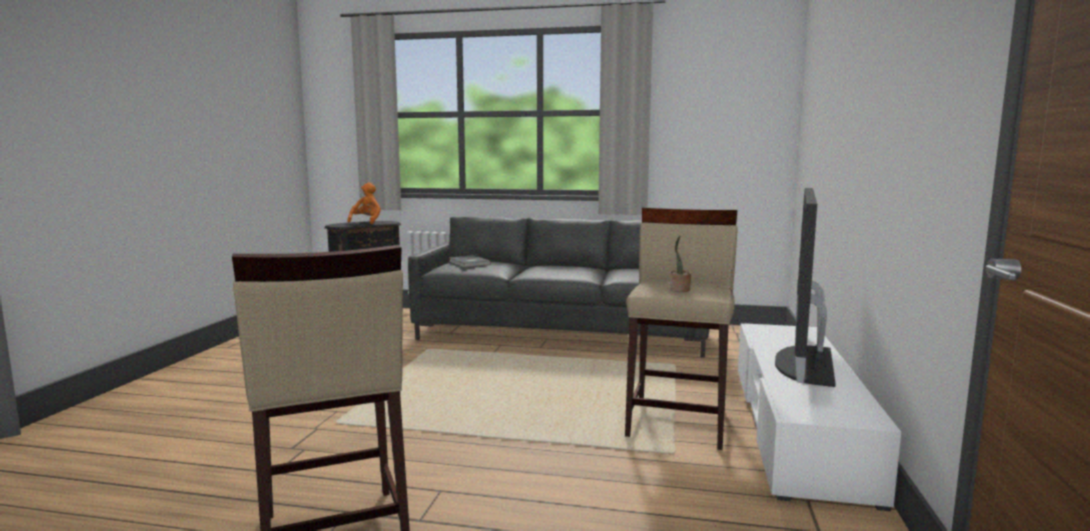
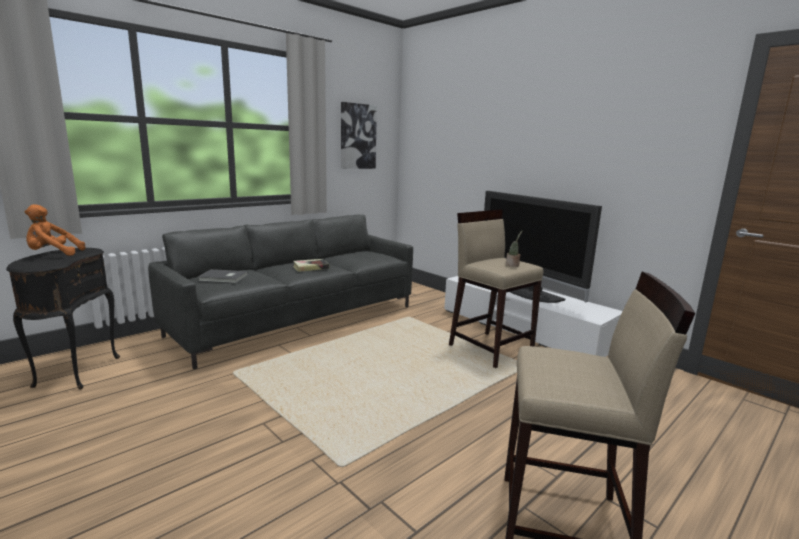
camera: 55 degrees left, 5 degrees up
orange plush toy [347,182,381,224] -> orange plush toy turned 60 degrees counterclockwise [24,204,85,256]
none -> book [293,259,329,272]
none -> picture [341,102,377,169]

